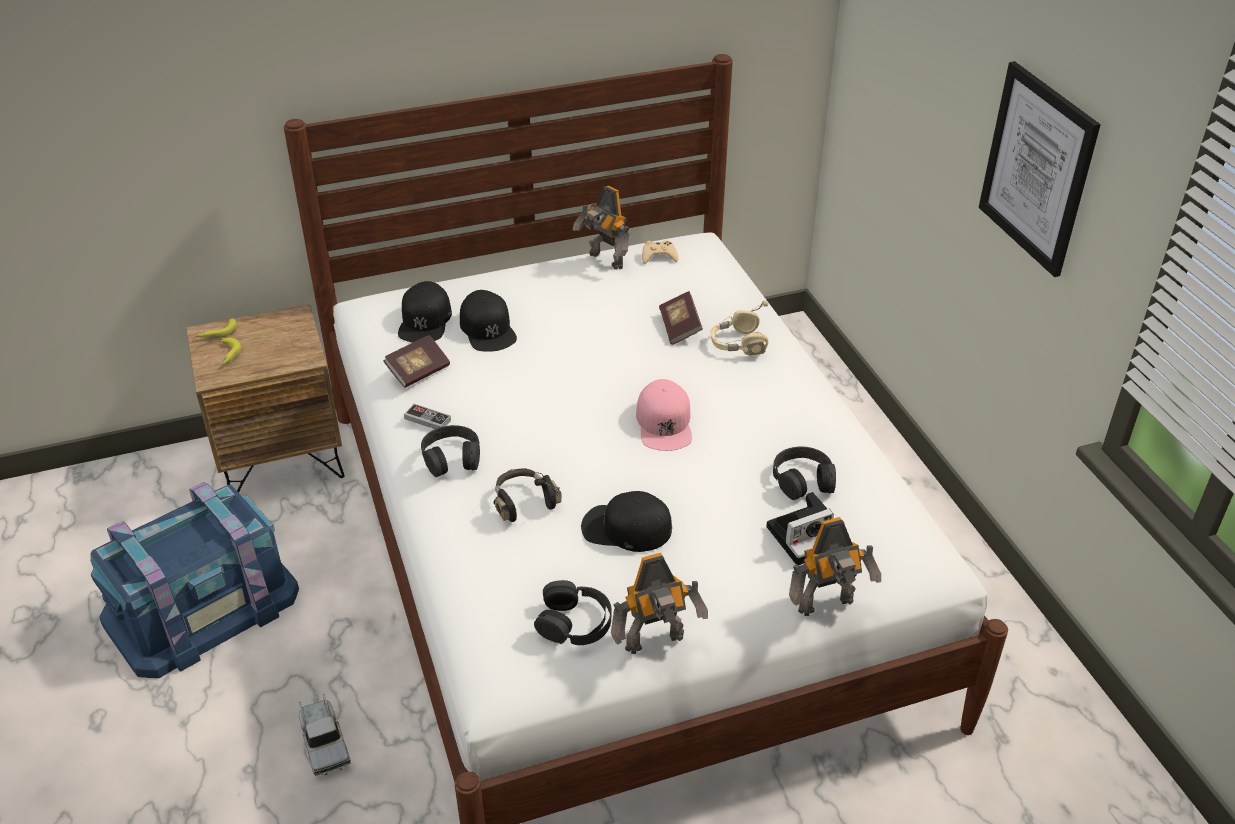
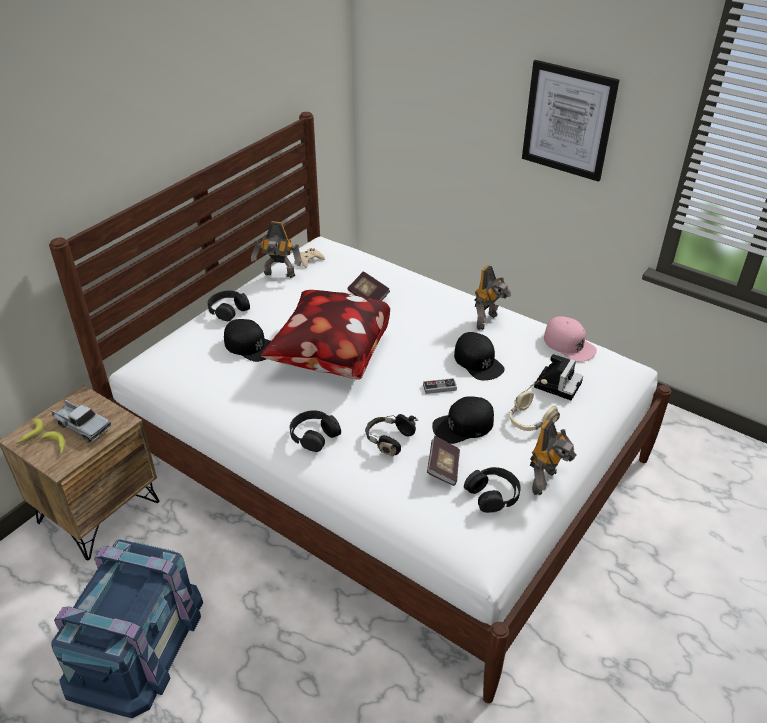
camera: 35 degrees left, 0 degrees up
toy truck [299,694,351,776] -> toy truck moved to [51,400,111,442]
book [383,335,450,388] -> book moved to [427,436,460,486]
black cap [398,281,452,343] -> black cap moved to [454,332,505,380]
game controller [404,404,451,429] -> game controller moved to [423,378,457,394]
pink cap [636,379,692,451] -> pink cap moved to [544,316,597,362]
beige headphones [711,300,769,355] -> beige headphones moved to [510,379,560,431]
black headphones [773,447,836,500] -> black headphones moved to [207,291,250,321]
toy robot [789,517,881,616] -> toy robot moved to [475,265,511,330]
none -> pillow [261,290,390,380]

